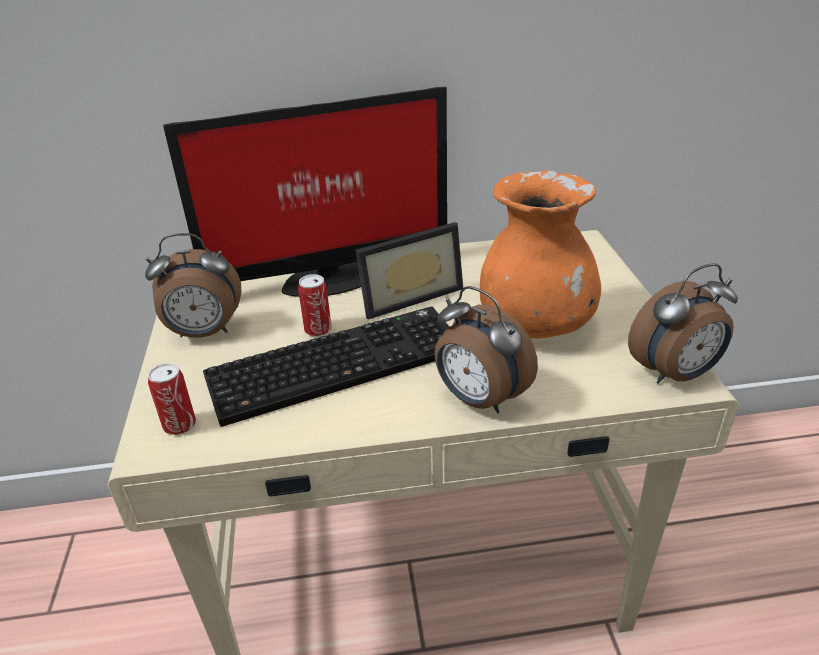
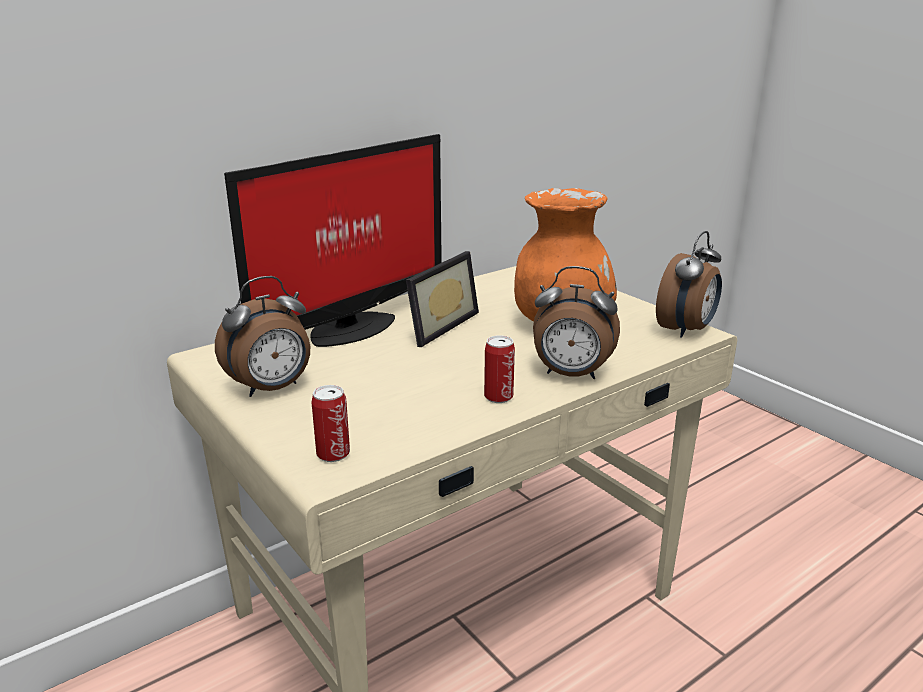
camera: 30 degrees left, 10 degrees down
keyboard [203,306,449,427] -> none
can [298,274,332,337] -> can moved to [484,335,515,403]

